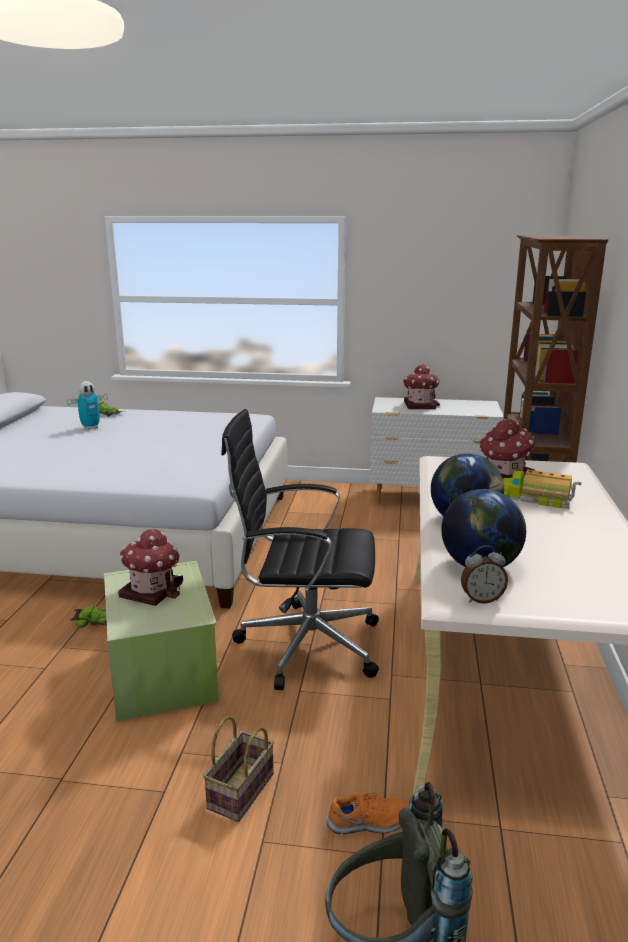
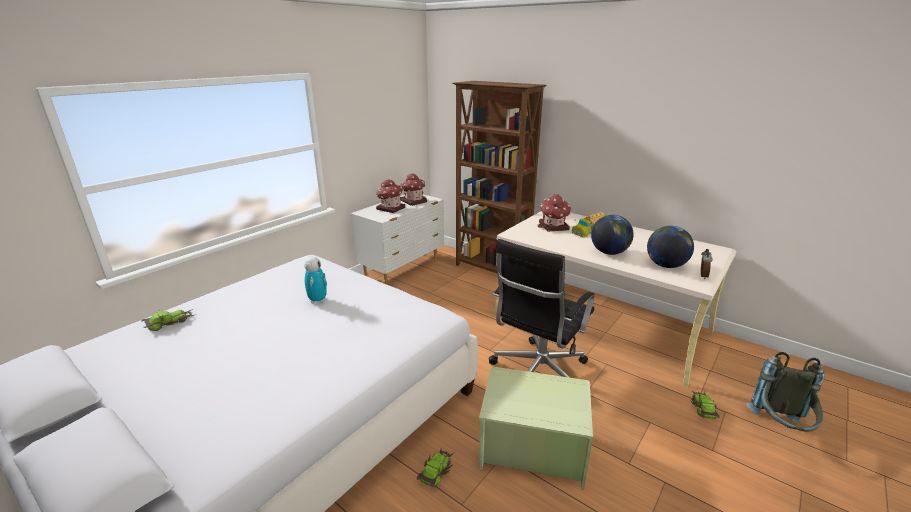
camera: 60 degrees left, 5 degrees up
toy robot [67,381,108,430] -> toy robot moved to [304,257,327,303]
toy house [118,529,183,606] -> toy house moved to [400,173,427,206]
basket [203,716,274,822] -> none
orange shoe [327,792,409,834] -> toy car [690,391,720,419]

